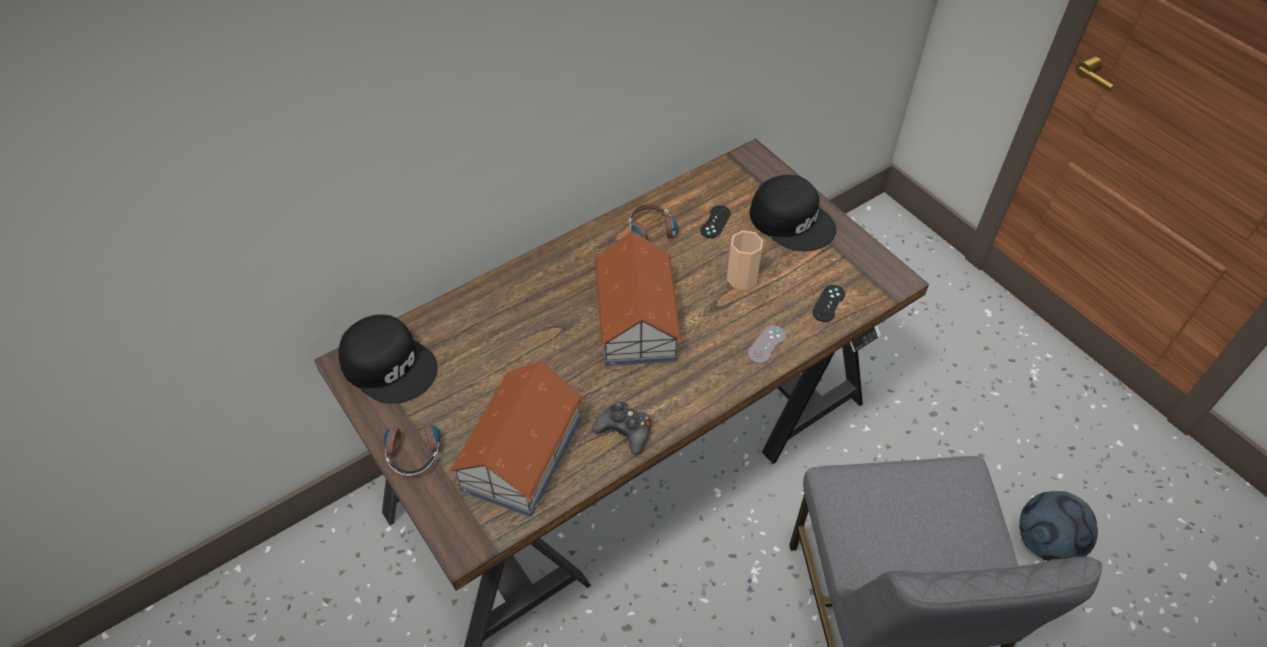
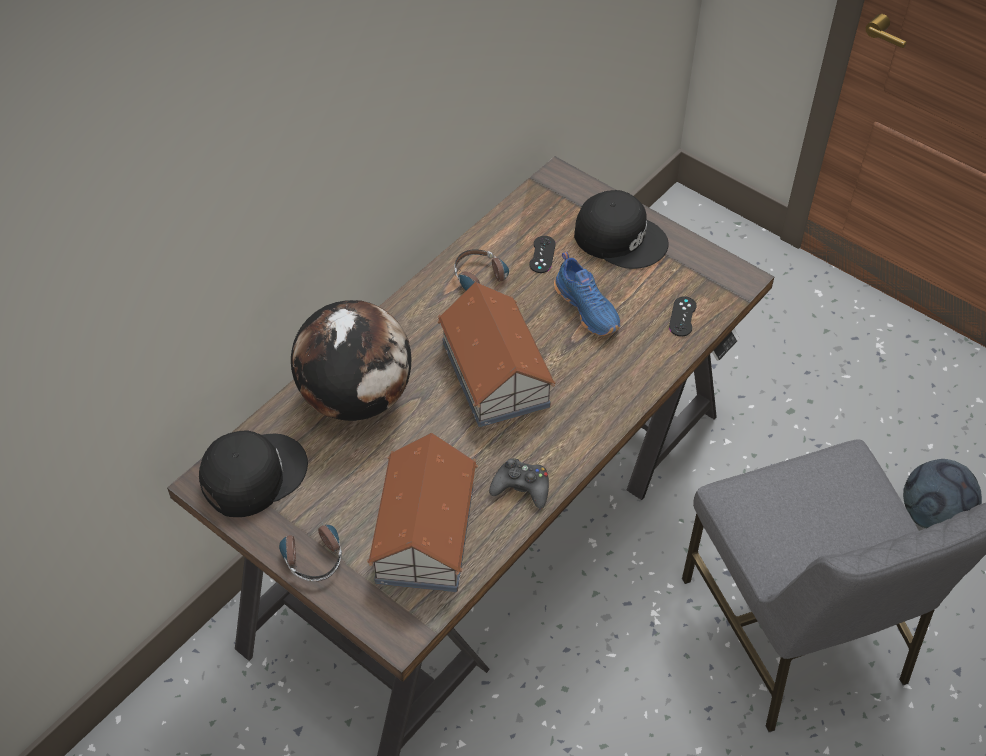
camera: 15 degrees left, 0 degrees up
black cap [338,315,438,404] -> black cap turned 60 degrees counterclockwise [199,430,308,517]
cup [727,231,763,290] -> blue shoe [554,252,620,336]
grey game controller [748,326,786,364] -> none
none -> globe [291,300,412,421]

